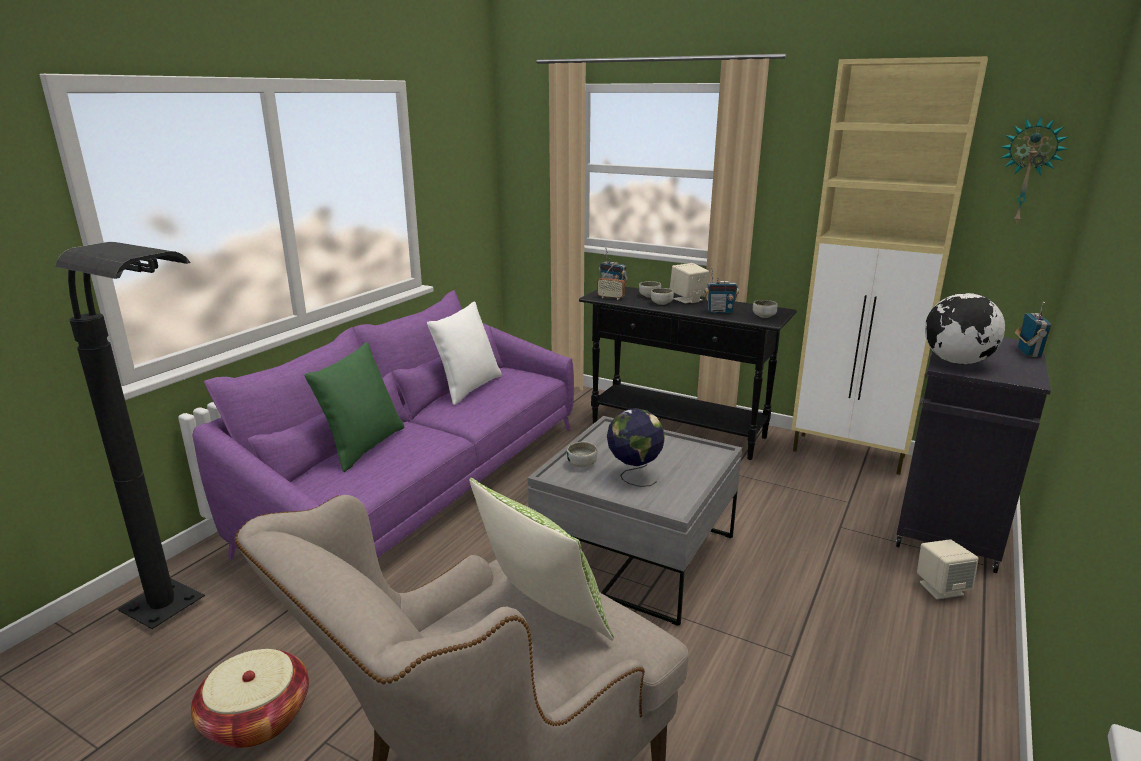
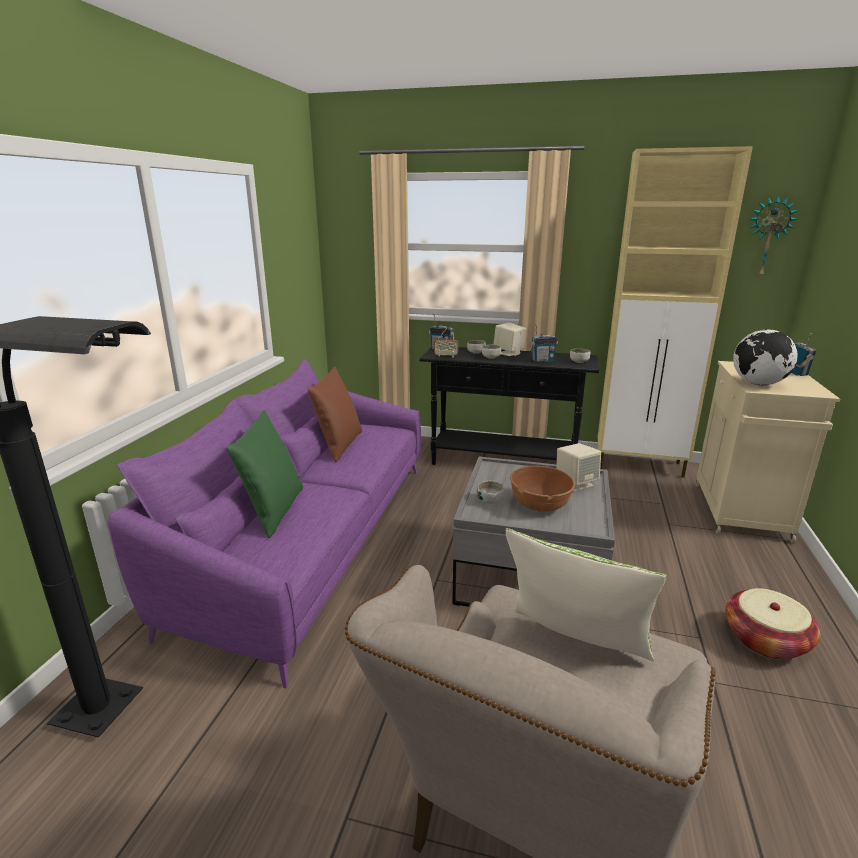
camera: 15 degrees left, 0 degrees up
basket [191,649,309,748] -> basket moved to [725,588,820,660]
white pillow [427,301,502,405] -> brown pillow [307,367,362,462]
globe [607,408,665,487] -> brown bowl [510,466,575,512]
black cabinet [896,337,1051,573] -> beige cabinet [696,361,840,543]
beige speaker [917,539,979,599] -> beige speaker moved to [556,443,601,491]

